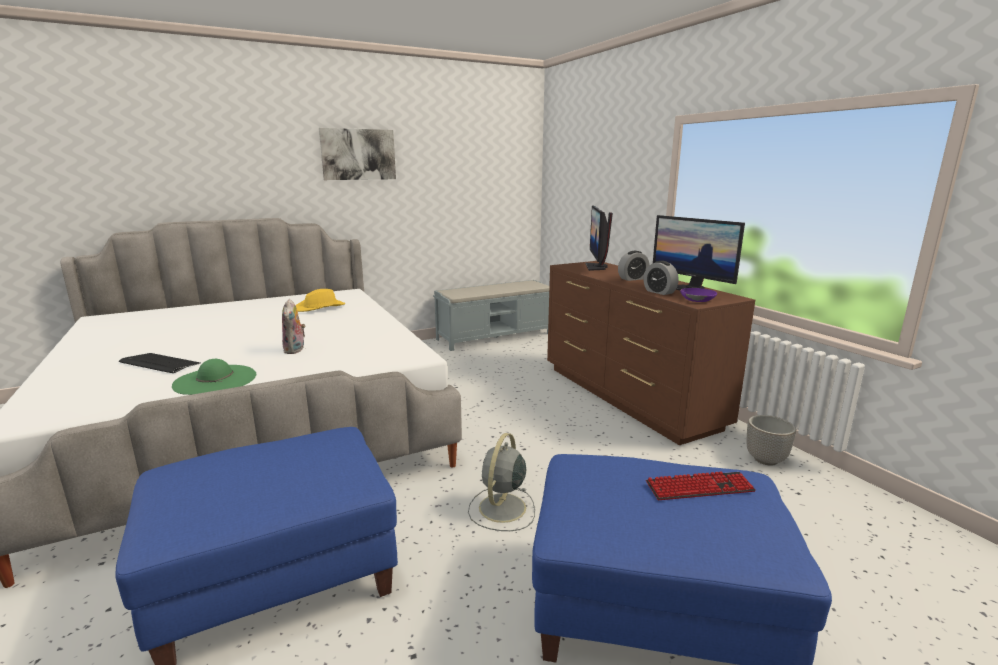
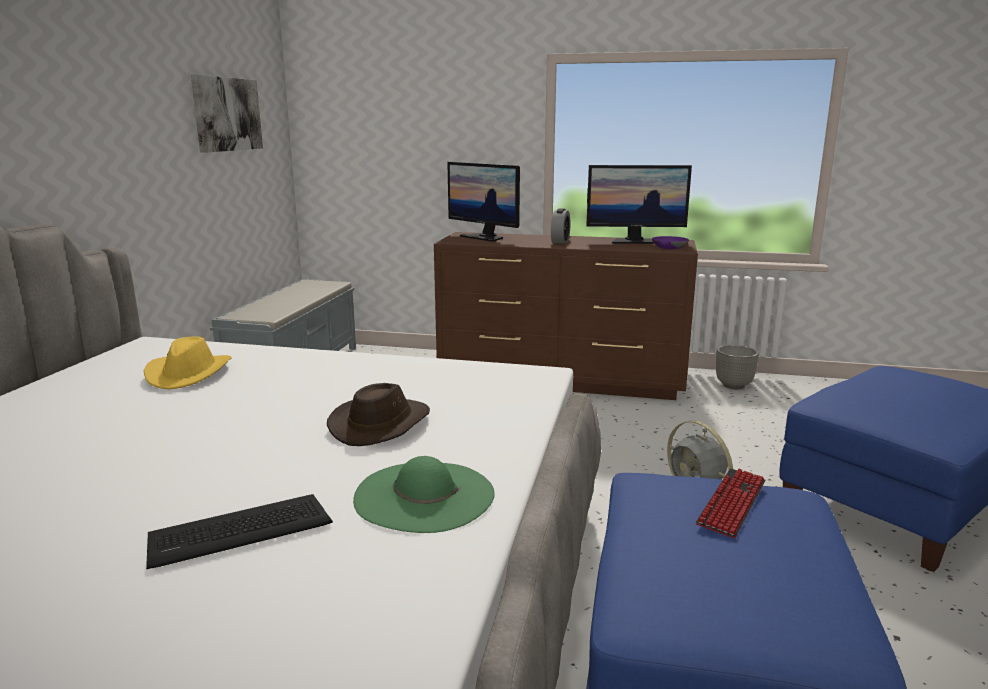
camera: 50 degrees left, 0 degrees up
plush toy [282,299,306,354] -> brown hat [327,383,430,446]
picture [319,128,396,180] -> picture moved to [191,74,263,153]
alarm clock [644,261,679,295] -> none
keyboard [646,471,756,500] -> keyboard moved to [695,468,766,538]

